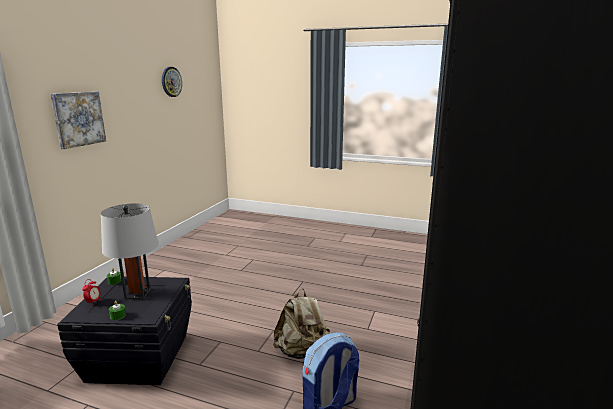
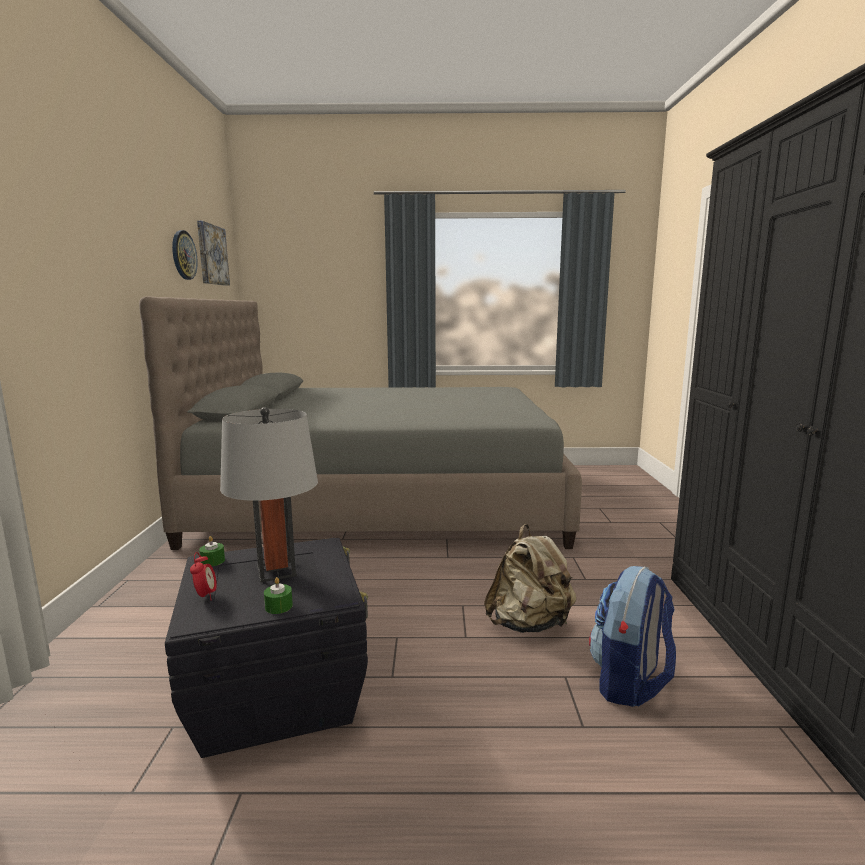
camera: 20 degrees left, 5 degrees down
picture [50,92,106,149] -> picture moved to [197,221,230,286]
none -> grey bed [139,296,582,550]

